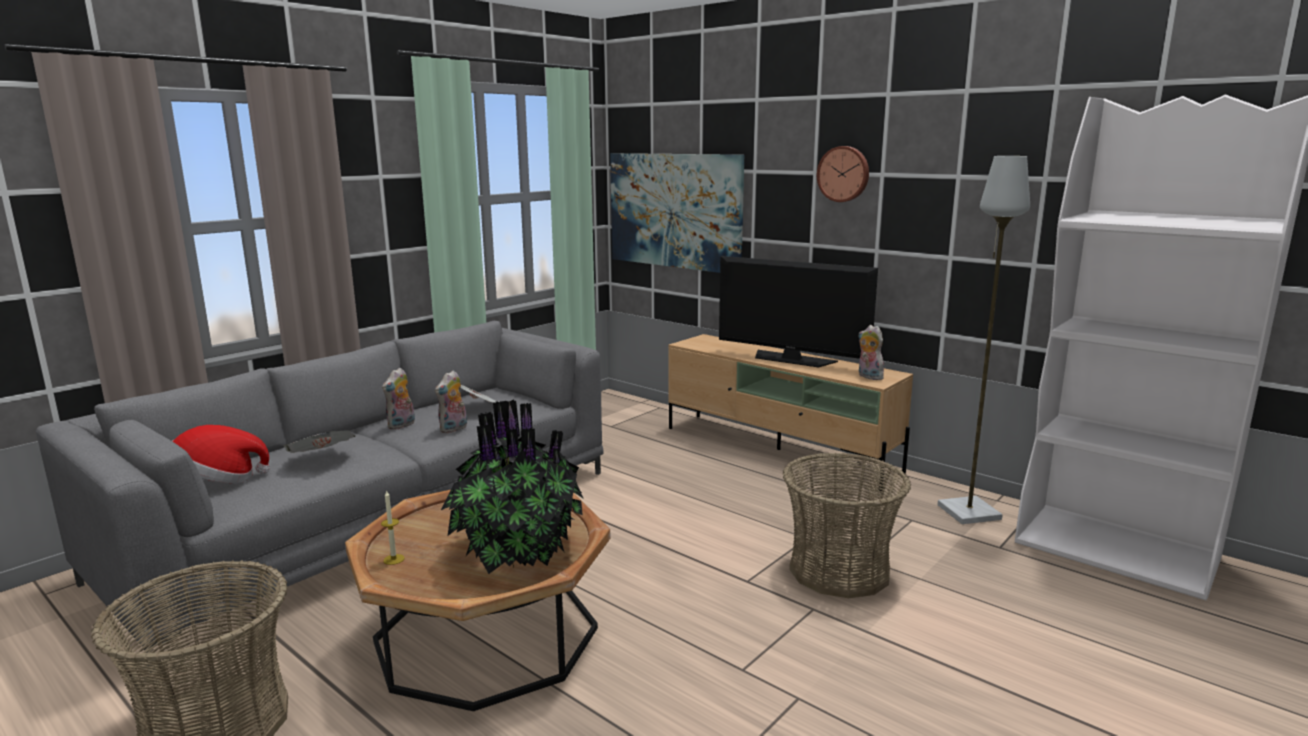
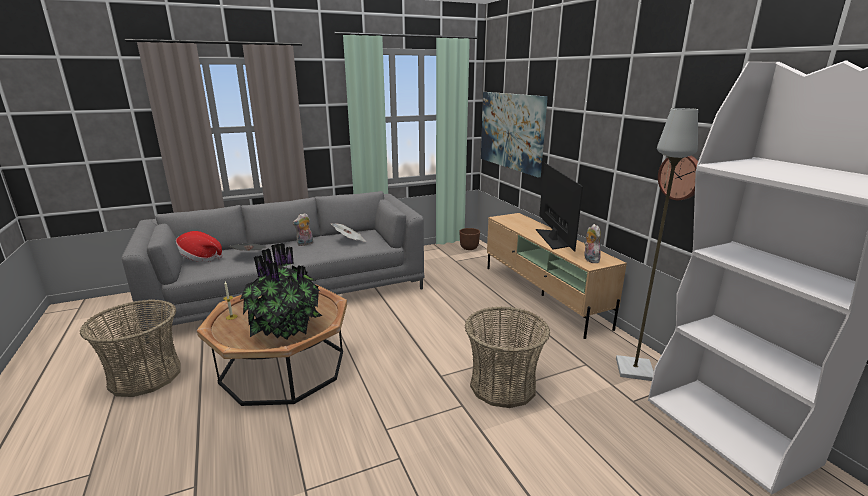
camera: 25 degrees right, 5 degrees up
plush toy [435,370,467,433] -> none
television [719,256,878,367] -> television turned 150 degrees counterclockwise [536,163,583,251]
wall clock [817,146,869,202] -> wall clock moved to [658,156,698,200]
none -> brown planter [459,228,480,250]

